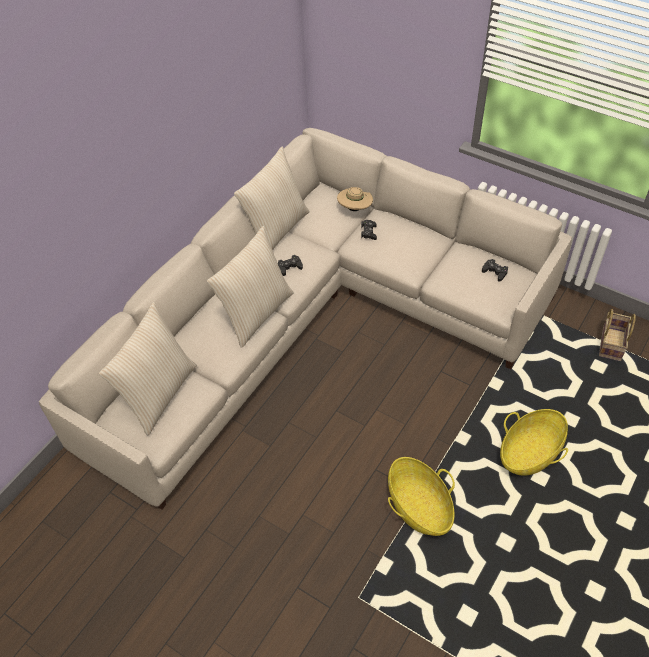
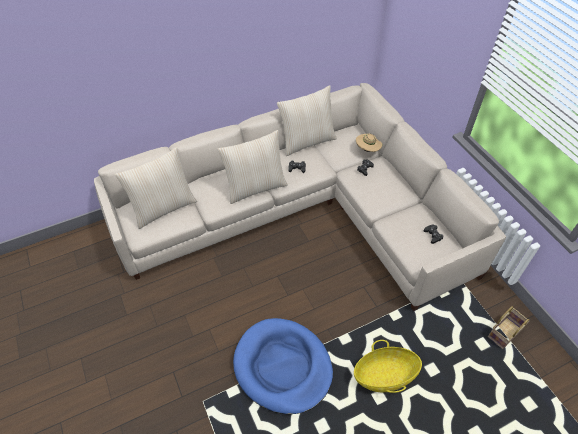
camera: 30 degrees right, 0 degrees up
basket [388,457,455,536] -> blue dog bed [233,318,333,414]

